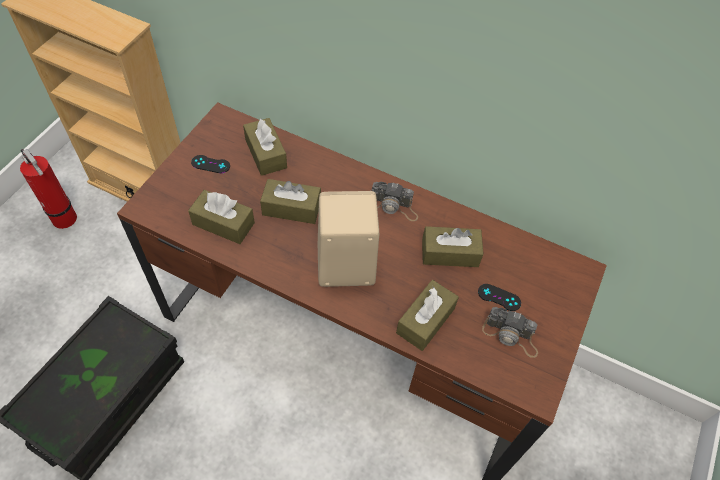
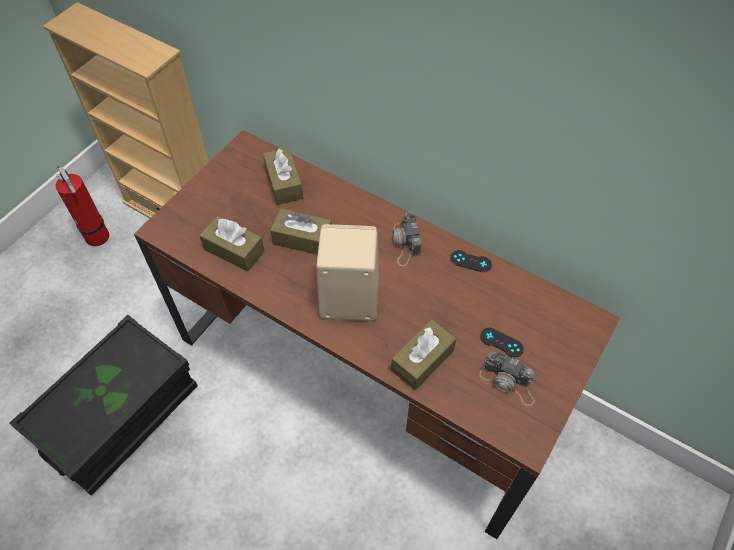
camera: 10 degrees right, 0 degrees up
black game controller [191,155,230,173] -> black game controller moved to [450,250,492,272]
camera [370,182,418,221] -> camera turned 60 degrees clockwise [393,212,421,266]
brown tissue box [422,226,484,267] -> none

